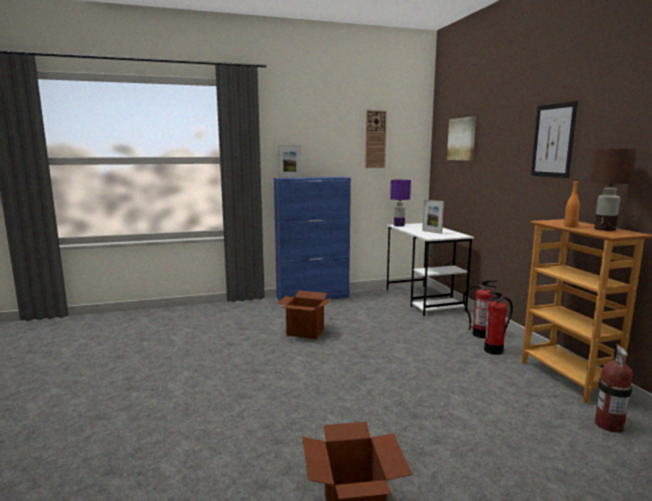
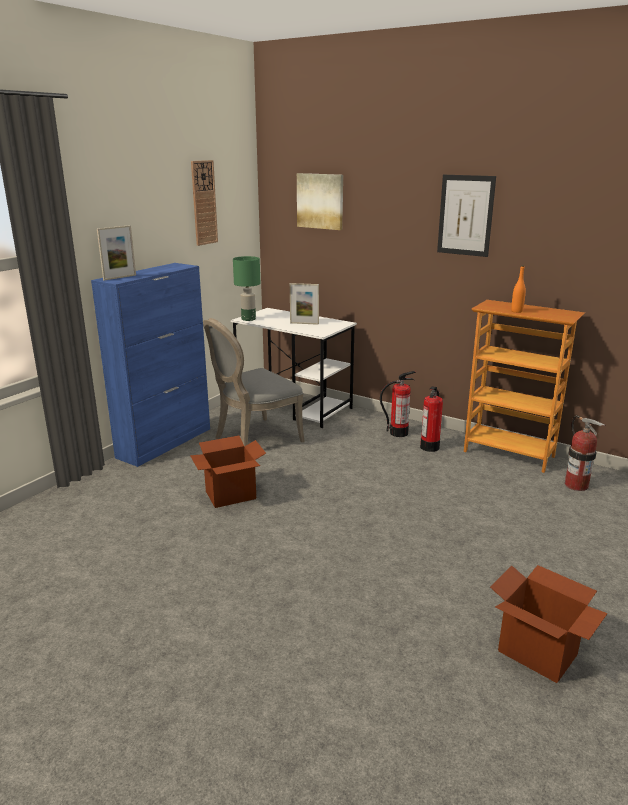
camera: 40 degrees left, 10 degrees up
purple table lamp [390,180,411,227] -> green table lamp [233,256,260,321]
brown table lamp [591,149,637,231] -> none
none -> grey chair [203,318,305,447]

